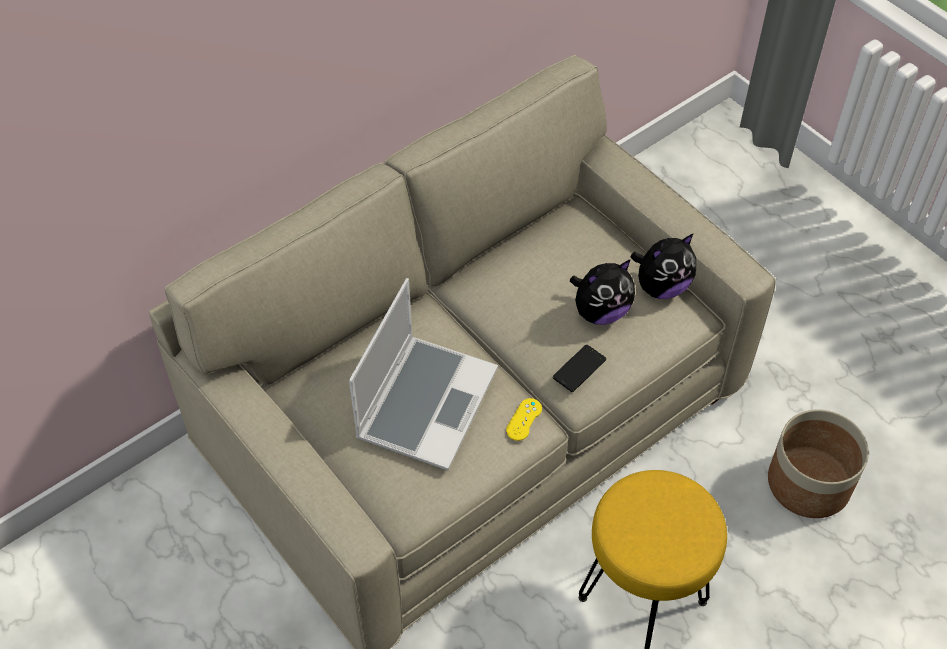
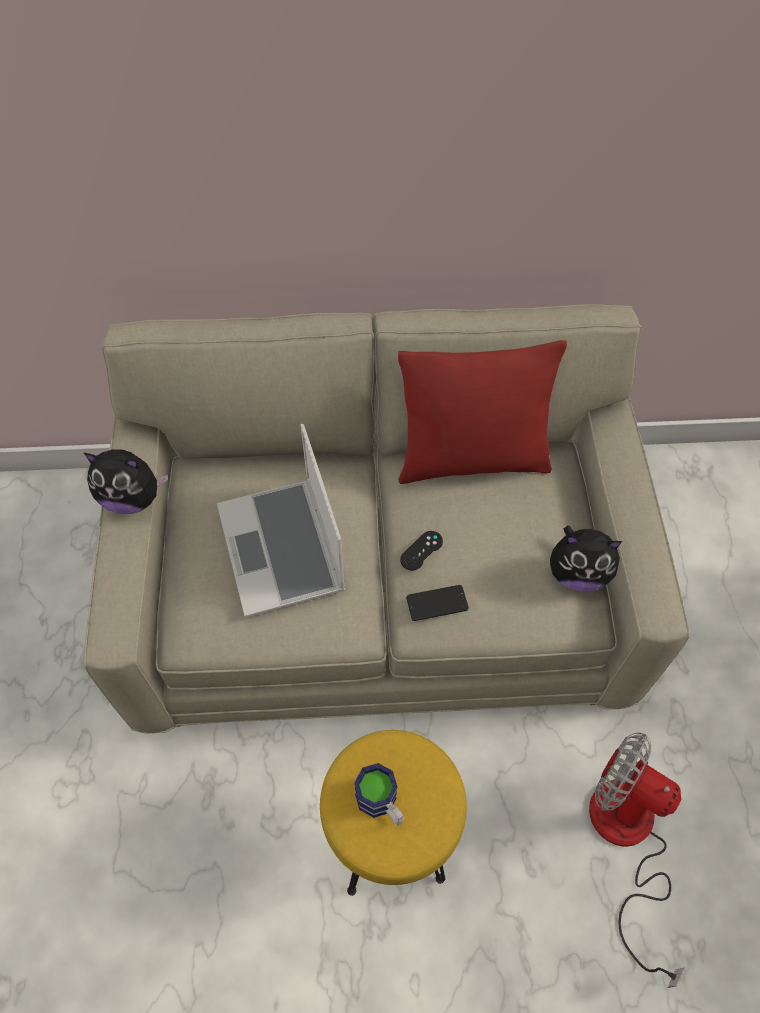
camera: 35 degrees right, 5 degrees up
laptop [349,278,498,471] -> laptop turned 105 degrees clockwise [217,424,345,618]
yellow game controller [506,398,542,441] -> none
plush toy [570,259,635,325] -> plush toy moved to [84,450,168,514]
planter [768,409,869,518] -> fan [589,733,685,988]
none -> mug [354,763,404,826]
none -> red pillow [398,340,567,484]
none -> black game controller [400,531,443,571]

